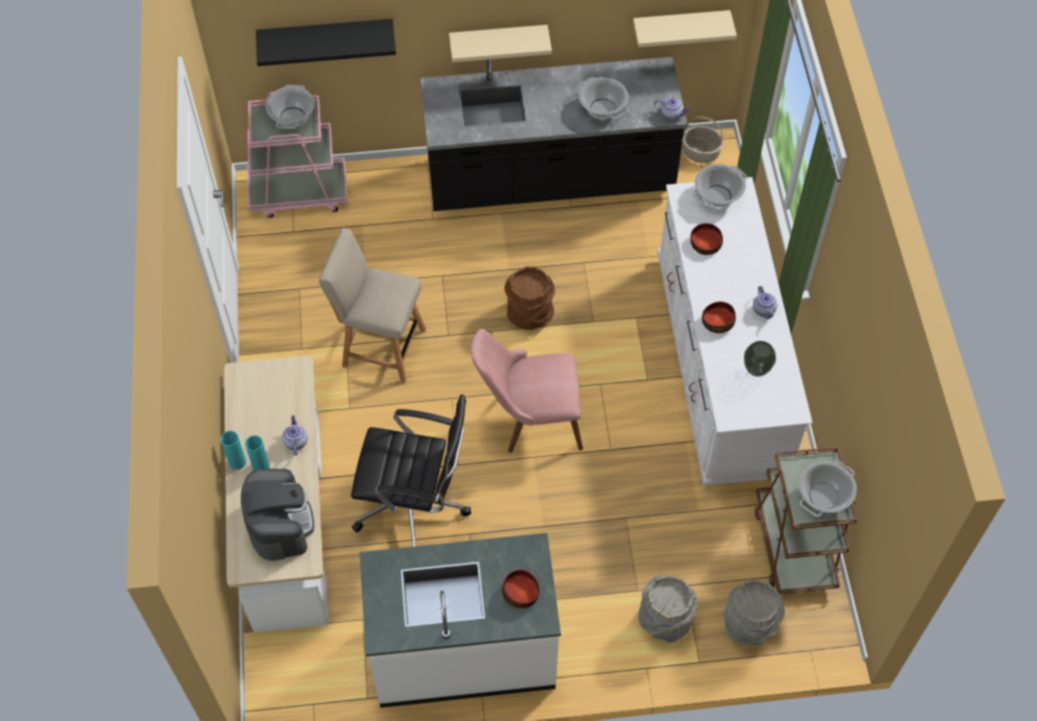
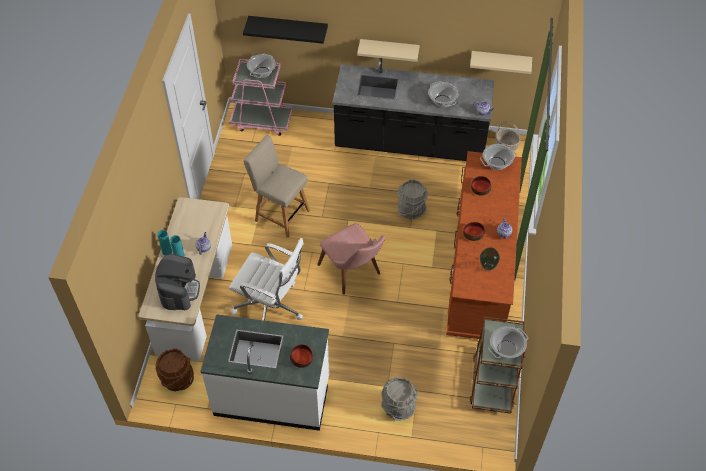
camera: 15 degrees right, 5 degrees down
black office chair [351,394,471,547] -> white office chair [229,238,304,321]
pink chair [471,329,583,453] -> pink chair turned 135 degrees counterclockwise [317,223,385,295]
brown bucket [504,266,555,330] -> brown bucket moved to [156,349,194,391]
white dresser [658,177,812,486] -> brown dresser [446,151,522,339]
grey bucket [723,579,785,645] -> grey bucket moved to [397,179,428,219]

